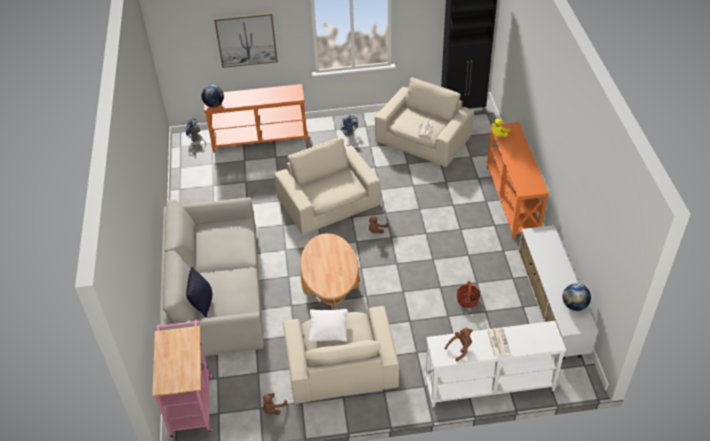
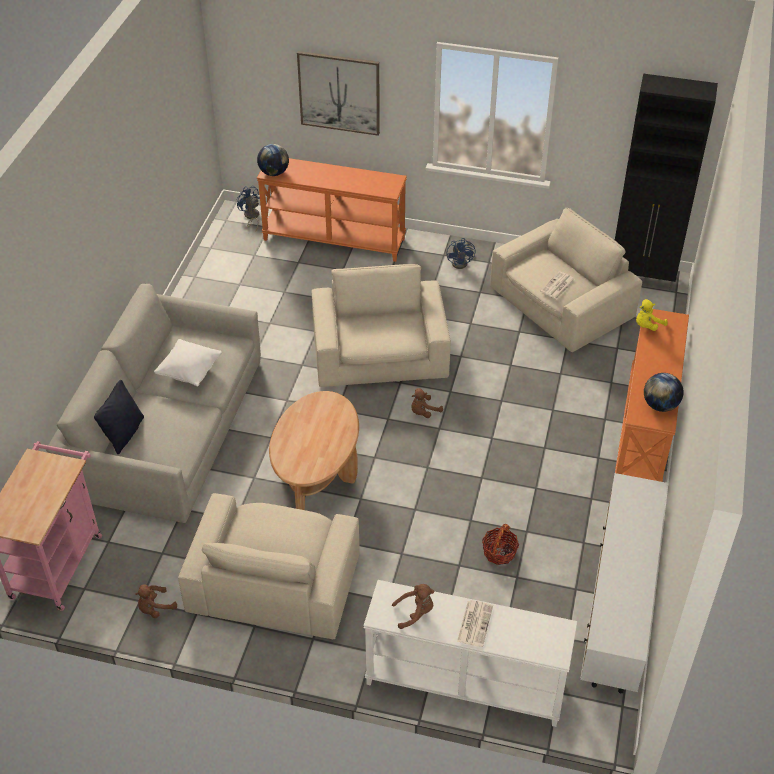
camera: 20 degrees right, 0 degrees up
white pillow [308,309,347,342] -> white pillow moved to [154,339,222,386]
globe [563,283,591,311] -> globe moved to [644,373,684,412]

